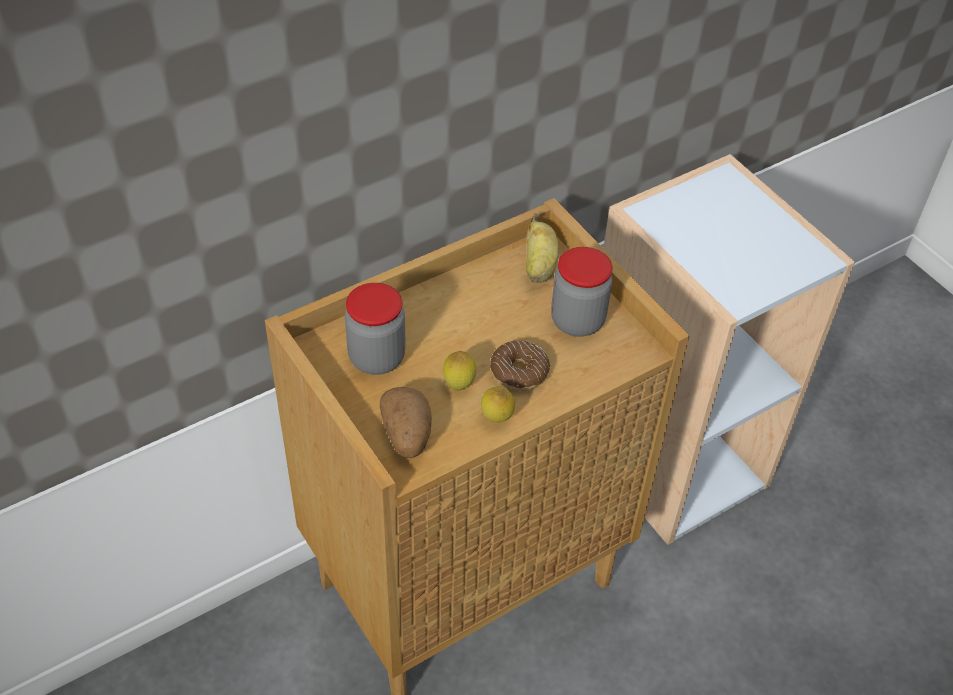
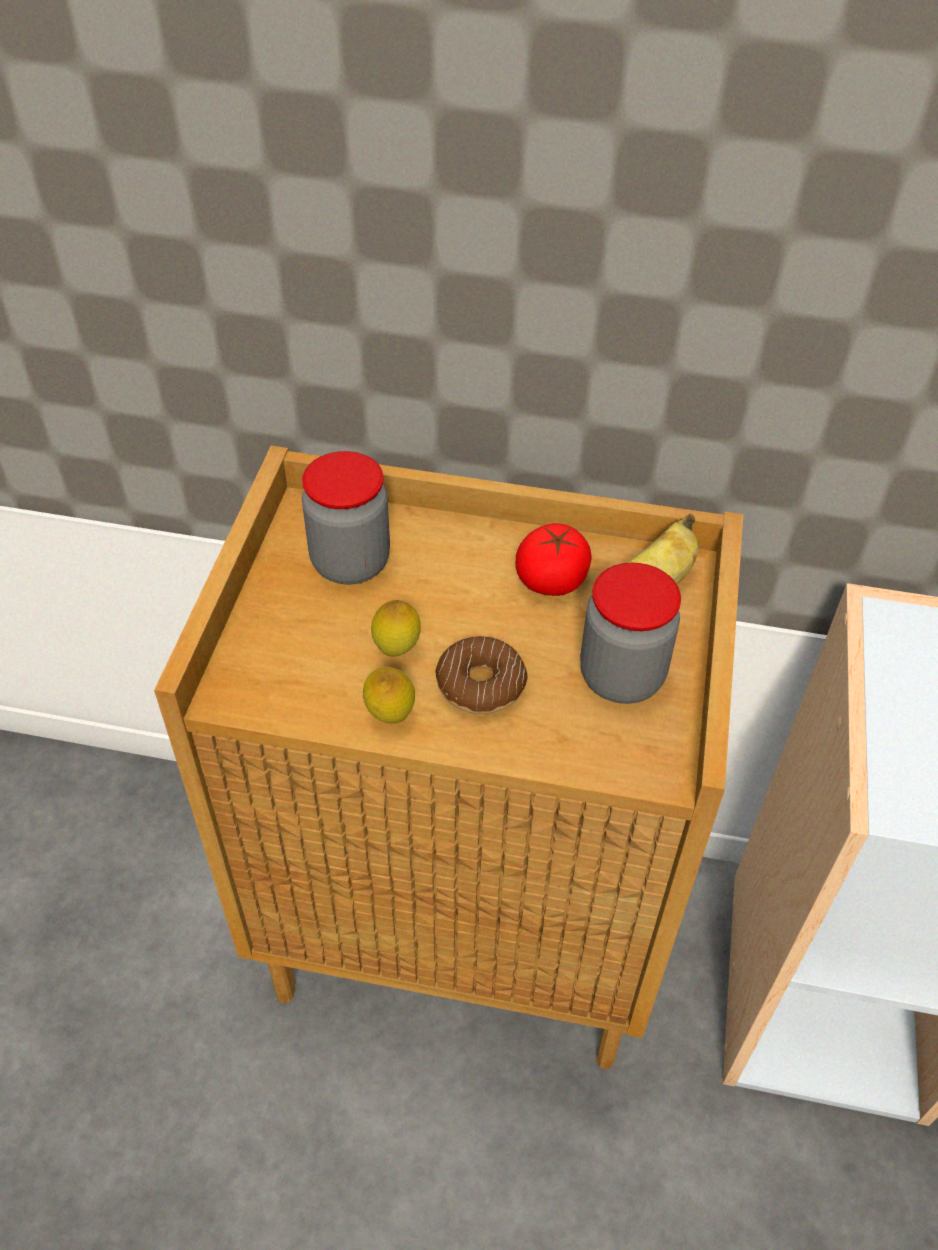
camera: 45 degrees right, 0 degrees up
potato [380,387,432,458] -> none
none -> tomato [515,523,592,596]

